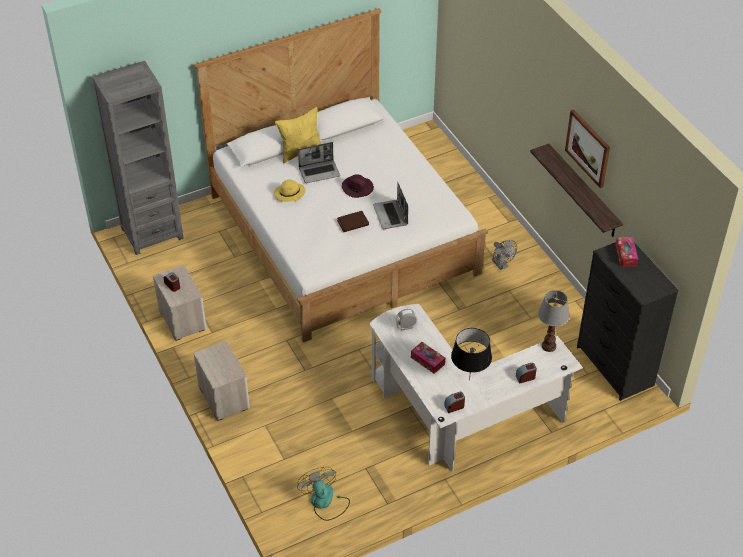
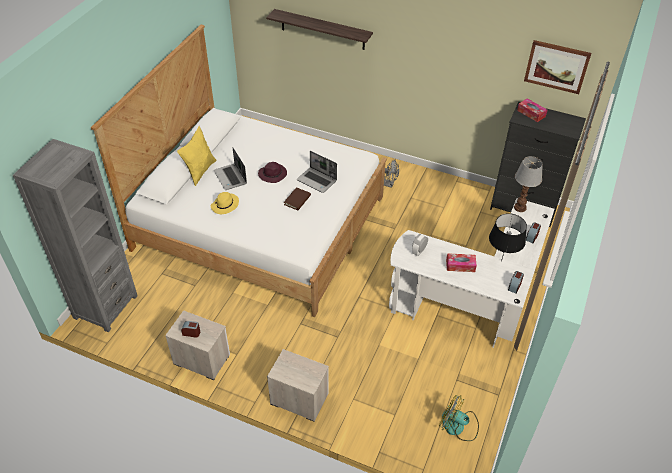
camera: 40 degrees left, 0 degrees up
laptop [298,142,340,183] -> laptop turned 120 degrees clockwise [214,148,247,190]
shelf [530,144,623,237] -> shelf moved to [266,9,373,50]
picture [565,110,610,188] -> picture moved to [524,40,591,94]

